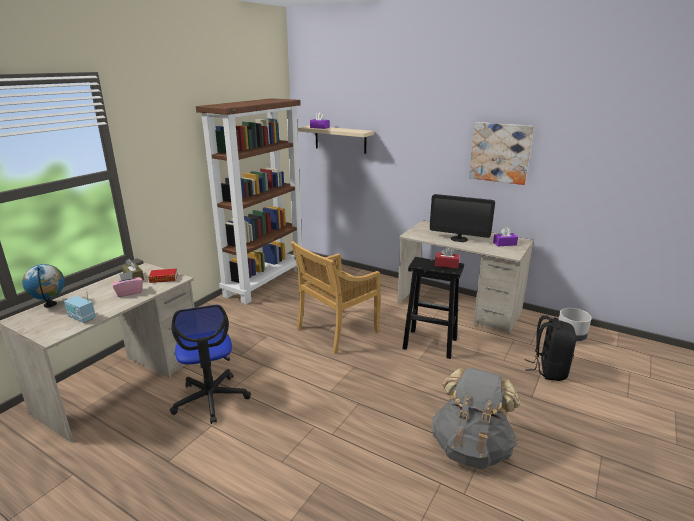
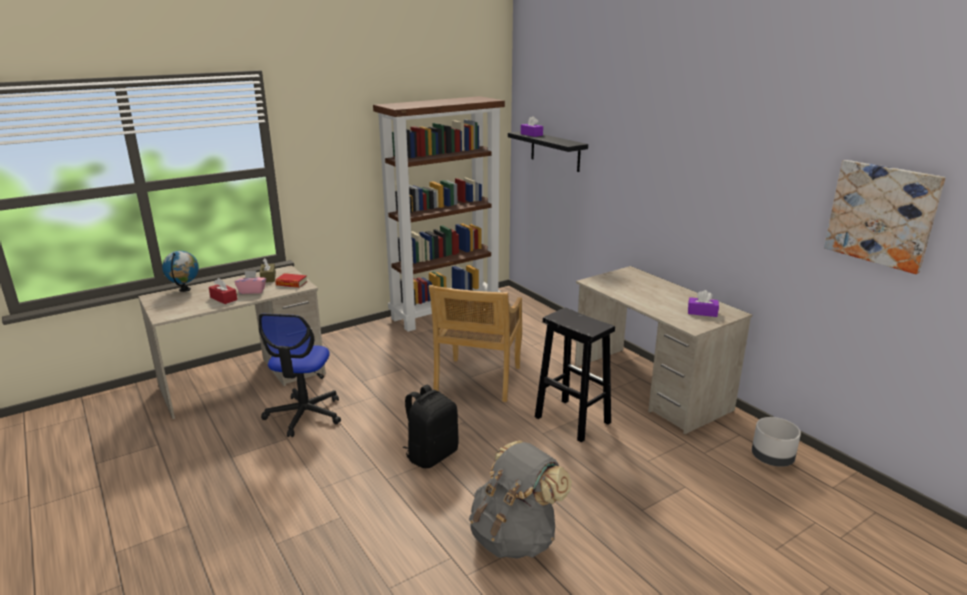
camera: 25 degrees right, 0 degrees up
radio [64,291,96,323] -> none
beige chair [291,241,381,354] -> beige chair turned 60 degrees counterclockwise [429,285,522,402]
beige shelf [298,126,374,154] -> black shelf [508,131,588,172]
monitor [430,194,495,242] -> none
red tissue box [435,247,460,268] -> red tissue box moved to [209,278,237,304]
picture [469,122,534,185] -> picture moved to [824,160,946,274]
black backpack [524,315,577,381] -> black backpack moved to [403,385,459,468]

